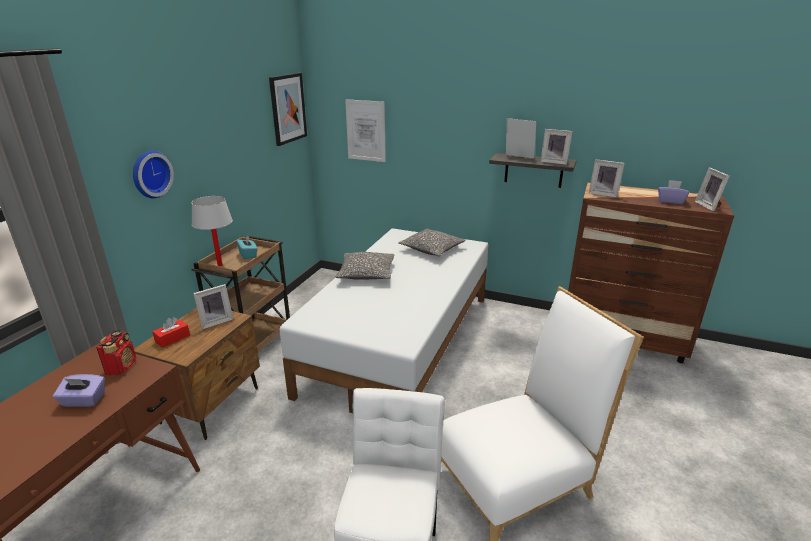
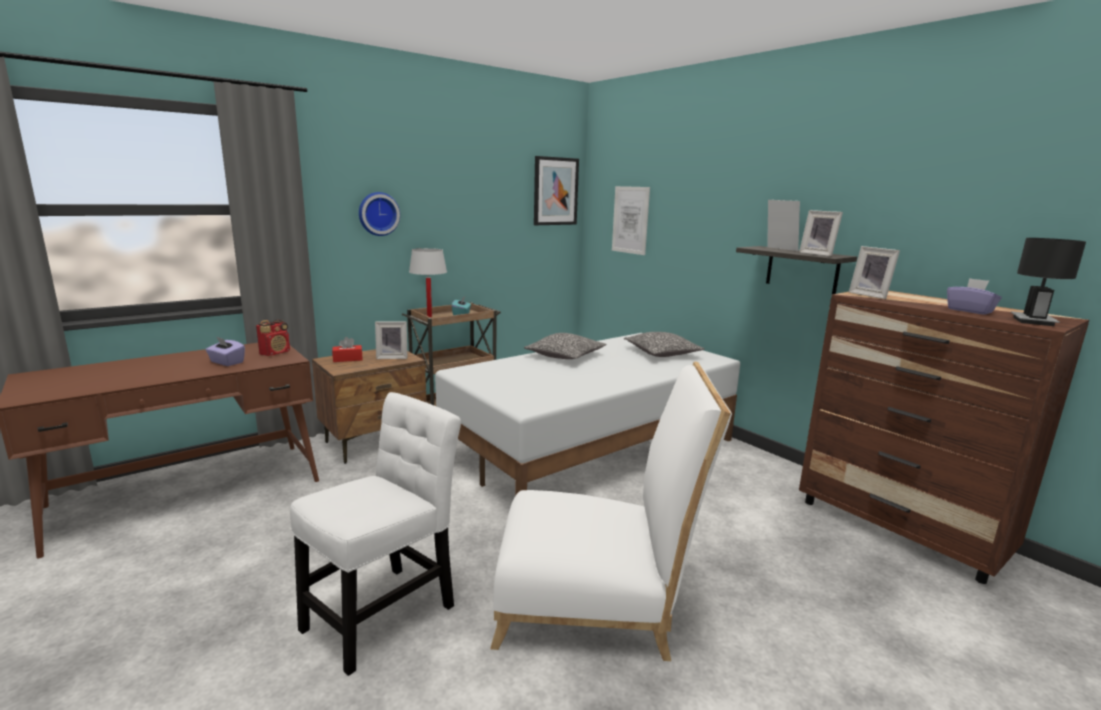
camera: 30 degrees right, 10 degrees down
picture frame [695,168,729,212] -> black table lamp [1011,238,1086,326]

